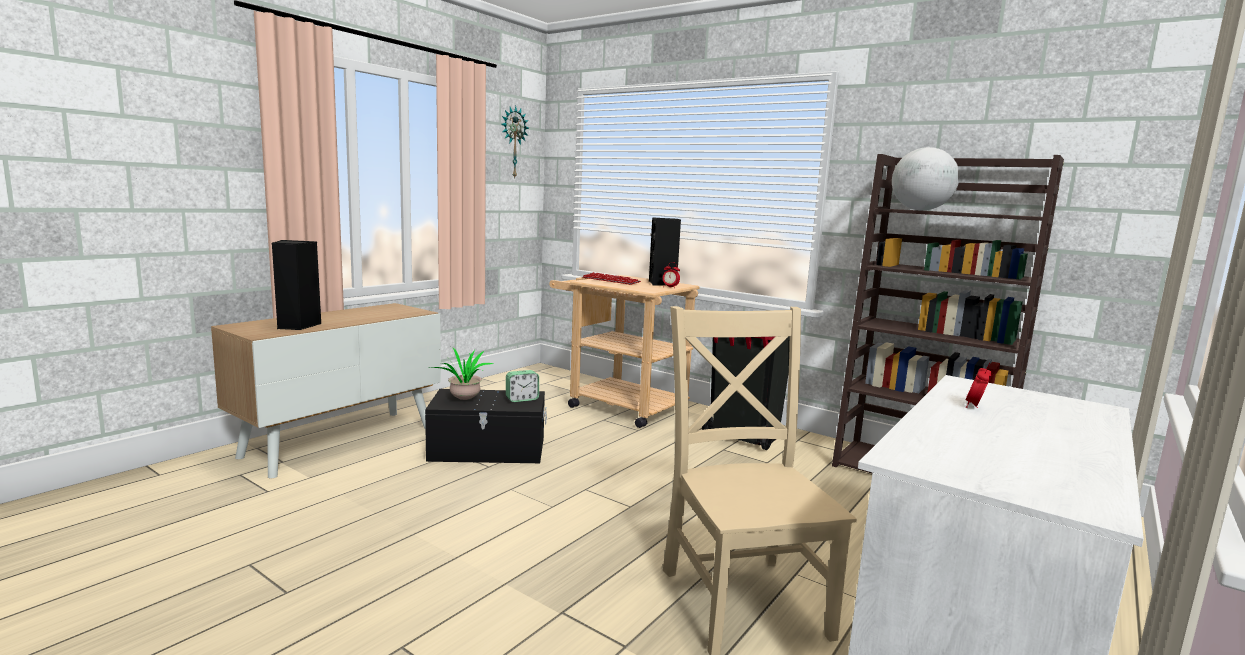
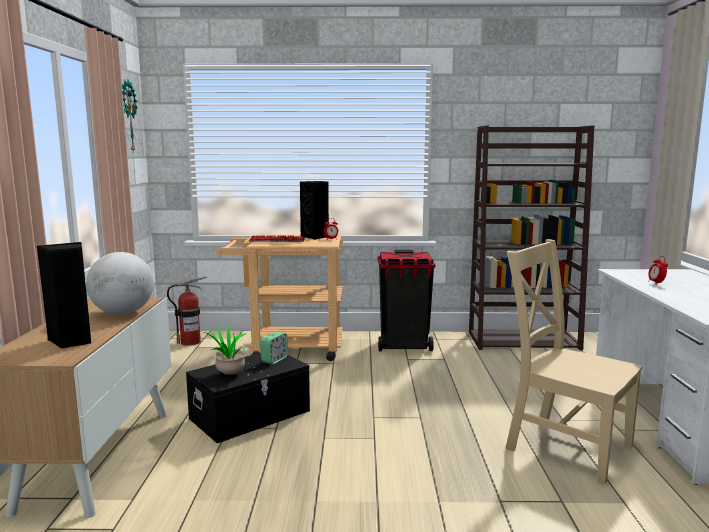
camera: 35 degrees left, 0 degrees up
globe [892,147,959,210] -> globe moved to [86,252,154,315]
none -> fire extinguisher [167,276,206,346]

